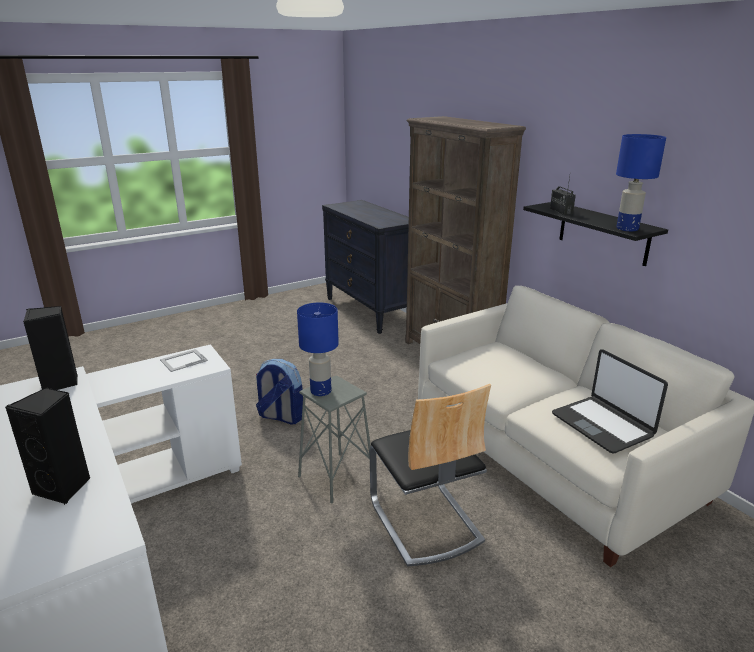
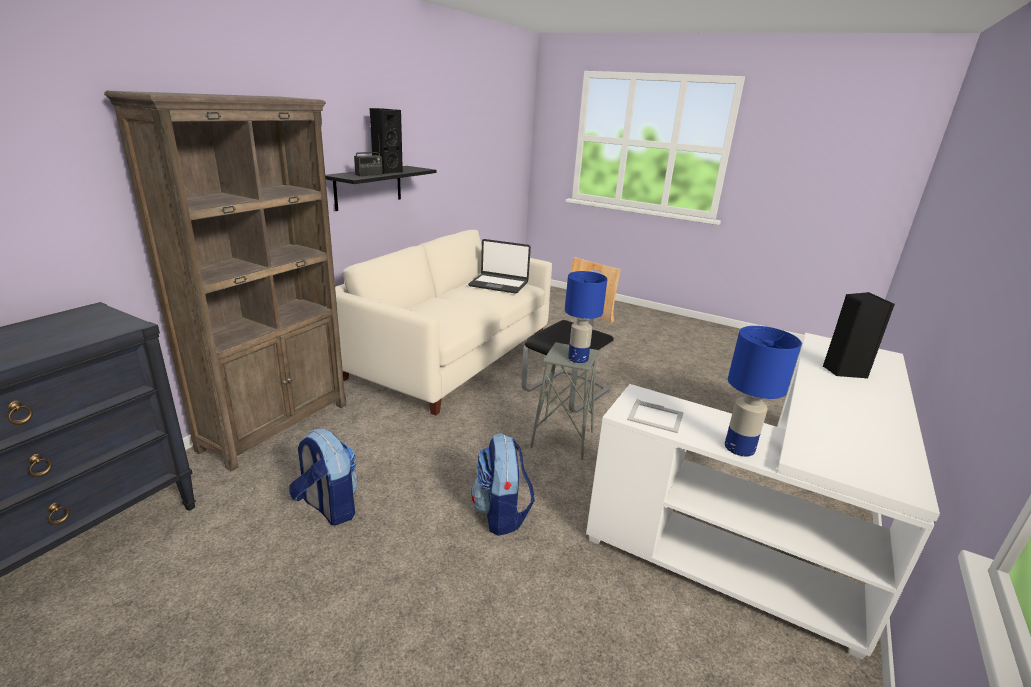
camera: 120 degrees left, 0 degrees up
black speaker [23,306,78,390] -> black speaker moved to [370,108,403,174]
laptop [552,349,668,453] -> laptop turned 75 degrees clockwise [468,239,531,294]
blue table lamp [616,134,666,231] -> blue table lamp moved to [725,326,802,456]
none -> backpack [290,429,358,526]

